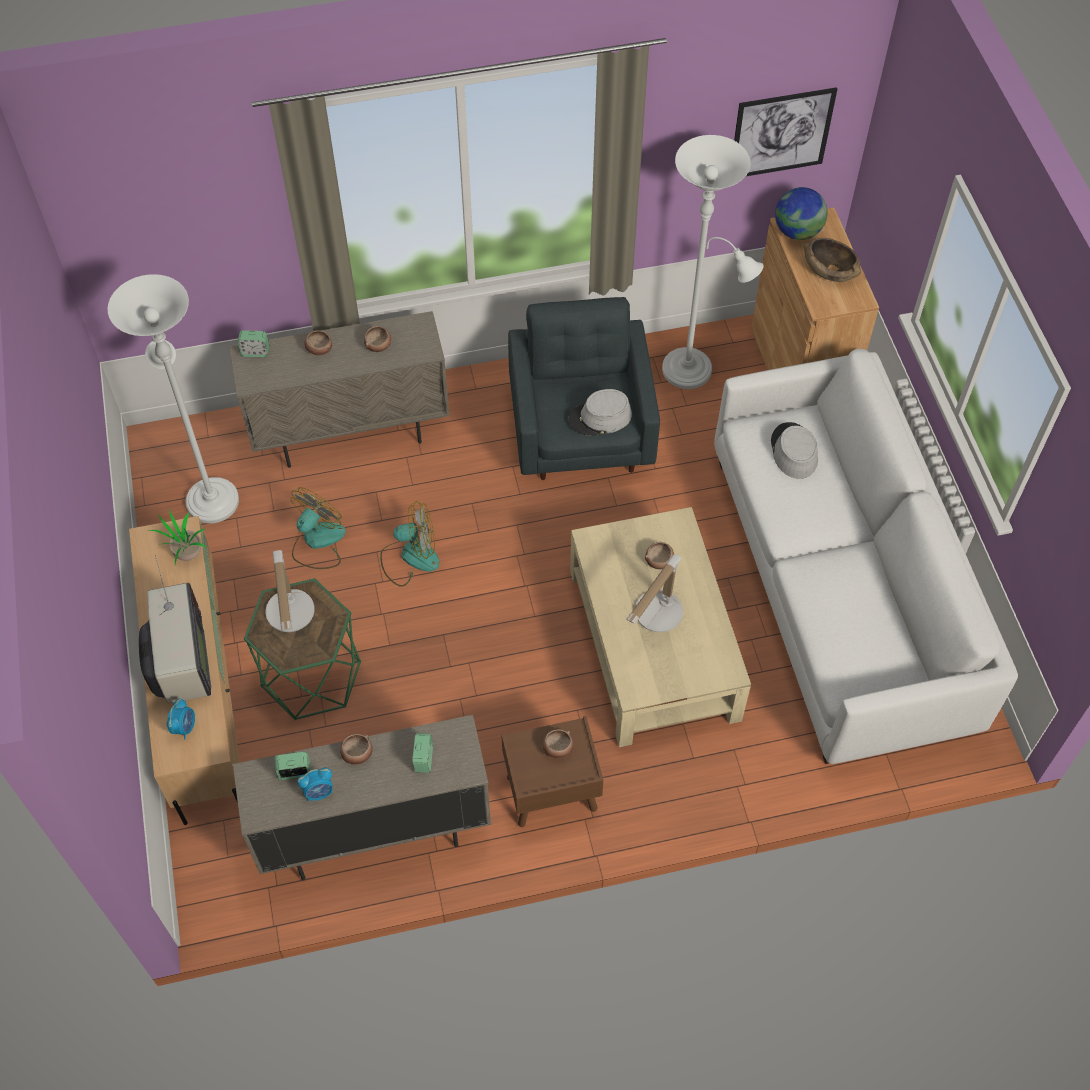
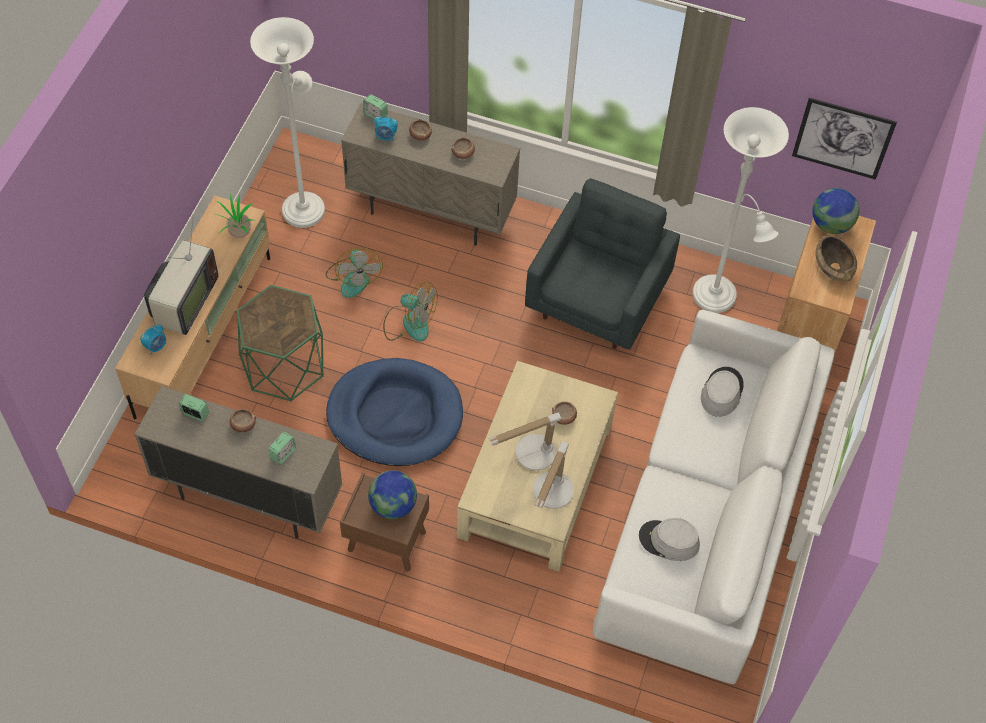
camera: 30 degrees right, 0 degrees up
table lamp [266,550,315,632] -> table lamp moved to [533,442,574,509]
fan [291,487,346,569] -> fan turned 105 degrees clockwise [325,248,383,298]
alarm clock [297,768,333,801] -> alarm clock moved to [374,115,398,141]
bowl [543,729,573,759] -> globe [368,470,417,519]
grey hat [569,389,632,436] -> grey hat moved to [639,518,700,561]
none -> blue dog bed [326,358,463,466]

